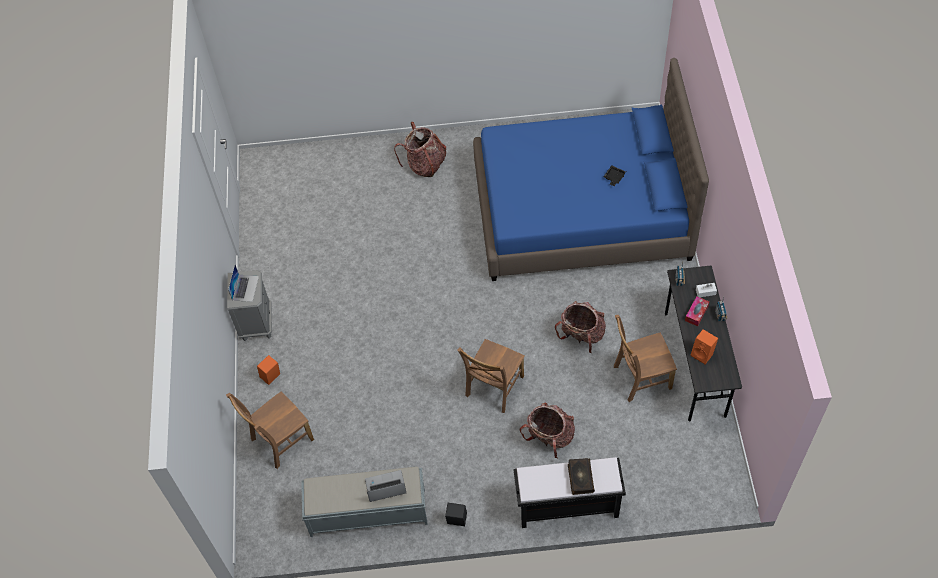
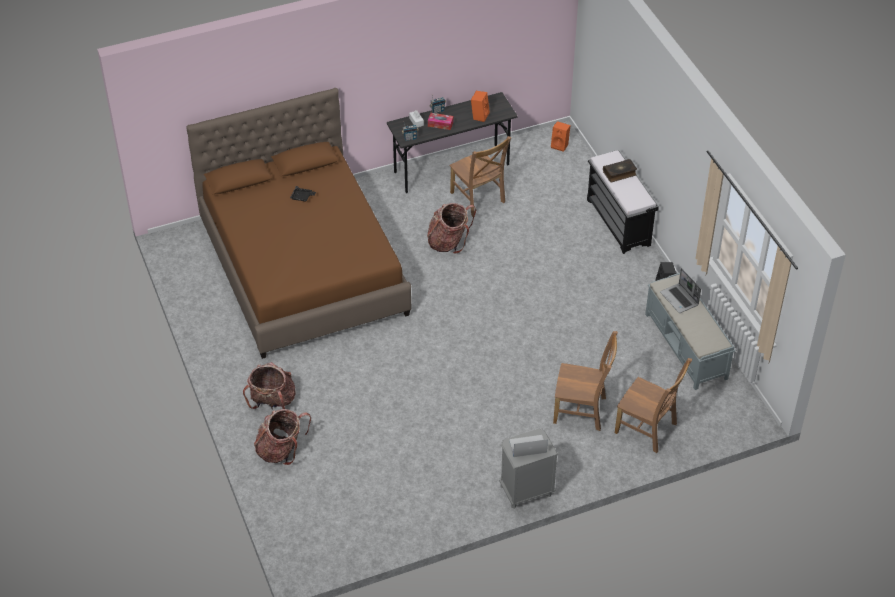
camera: 110 degrees left, 10 degrees down
orange speaker [257,355,280,385] -> orange speaker moved to [551,121,571,152]
brown chair [457,339,525,413] -> brown chair moved to [553,331,618,431]
blue bed [473,58,709,281] -> brown bed [186,88,411,359]
backpack [520,402,575,458] -> backpack moved to [254,409,311,465]

